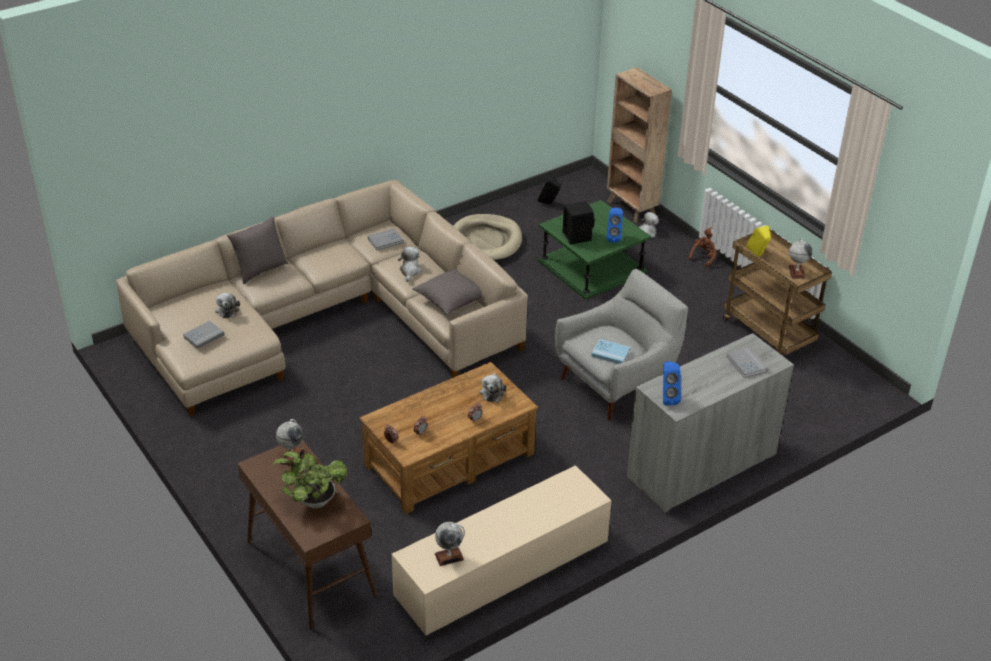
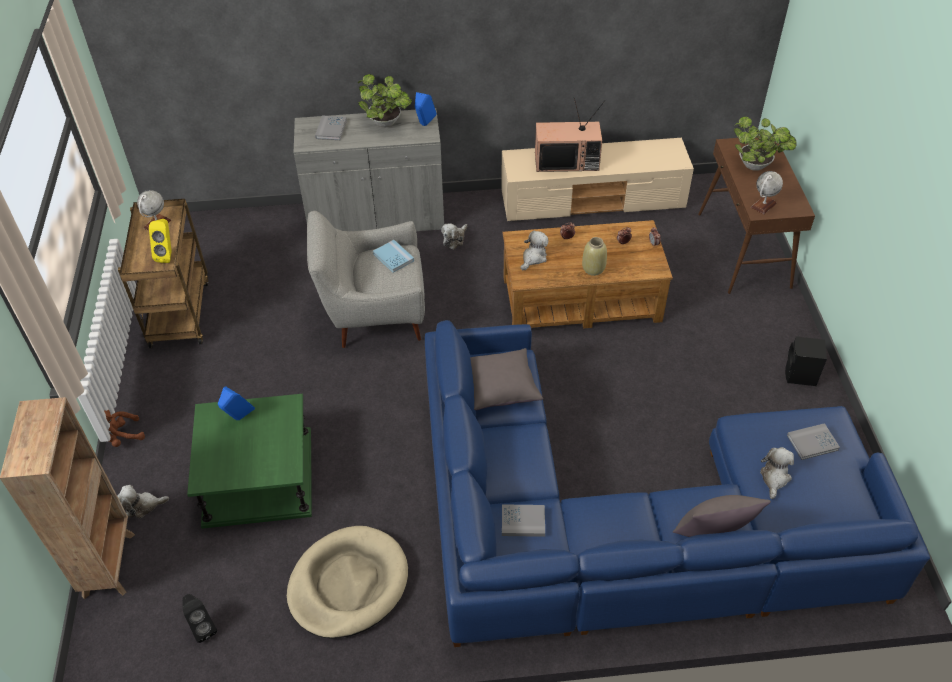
camera: 150 degrees left, 10 degrees up
beige sofa [116,180,528,416] -> blue sofa [425,320,930,647]
plush toy [398,247,422,282] -> plush toy moved to [441,223,467,250]
globe [435,522,465,566] -> none
black speaker [562,201,595,245] -> black speaker moved to [785,336,827,386]
none -> potted plant [358,74,412,128]
none -> television [535,97,606,172]
none -> beige vase [582,237,607,276]

